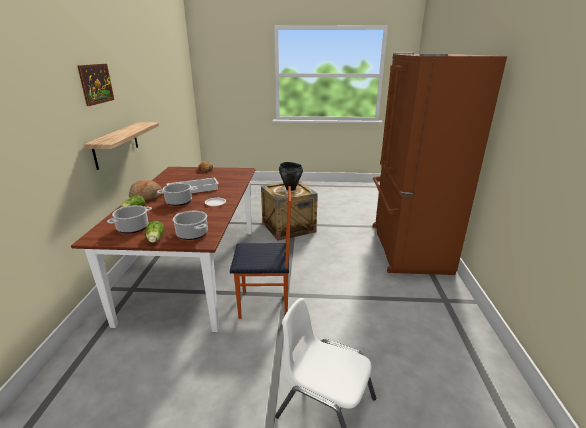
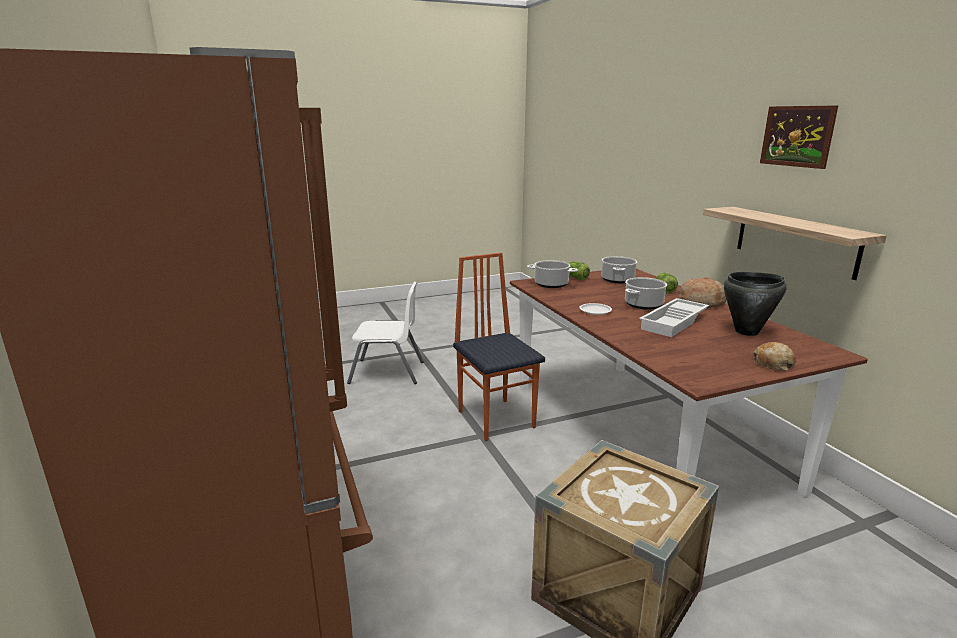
camera: 155 degrees right, 5 degrees down
chair [230,186,291,319] -> chair turned 90 degrees clockwise [453,253,545,441]
black cooking pot [279,162,303,191] -> black cooking pot moved to [724,272,787,336]

